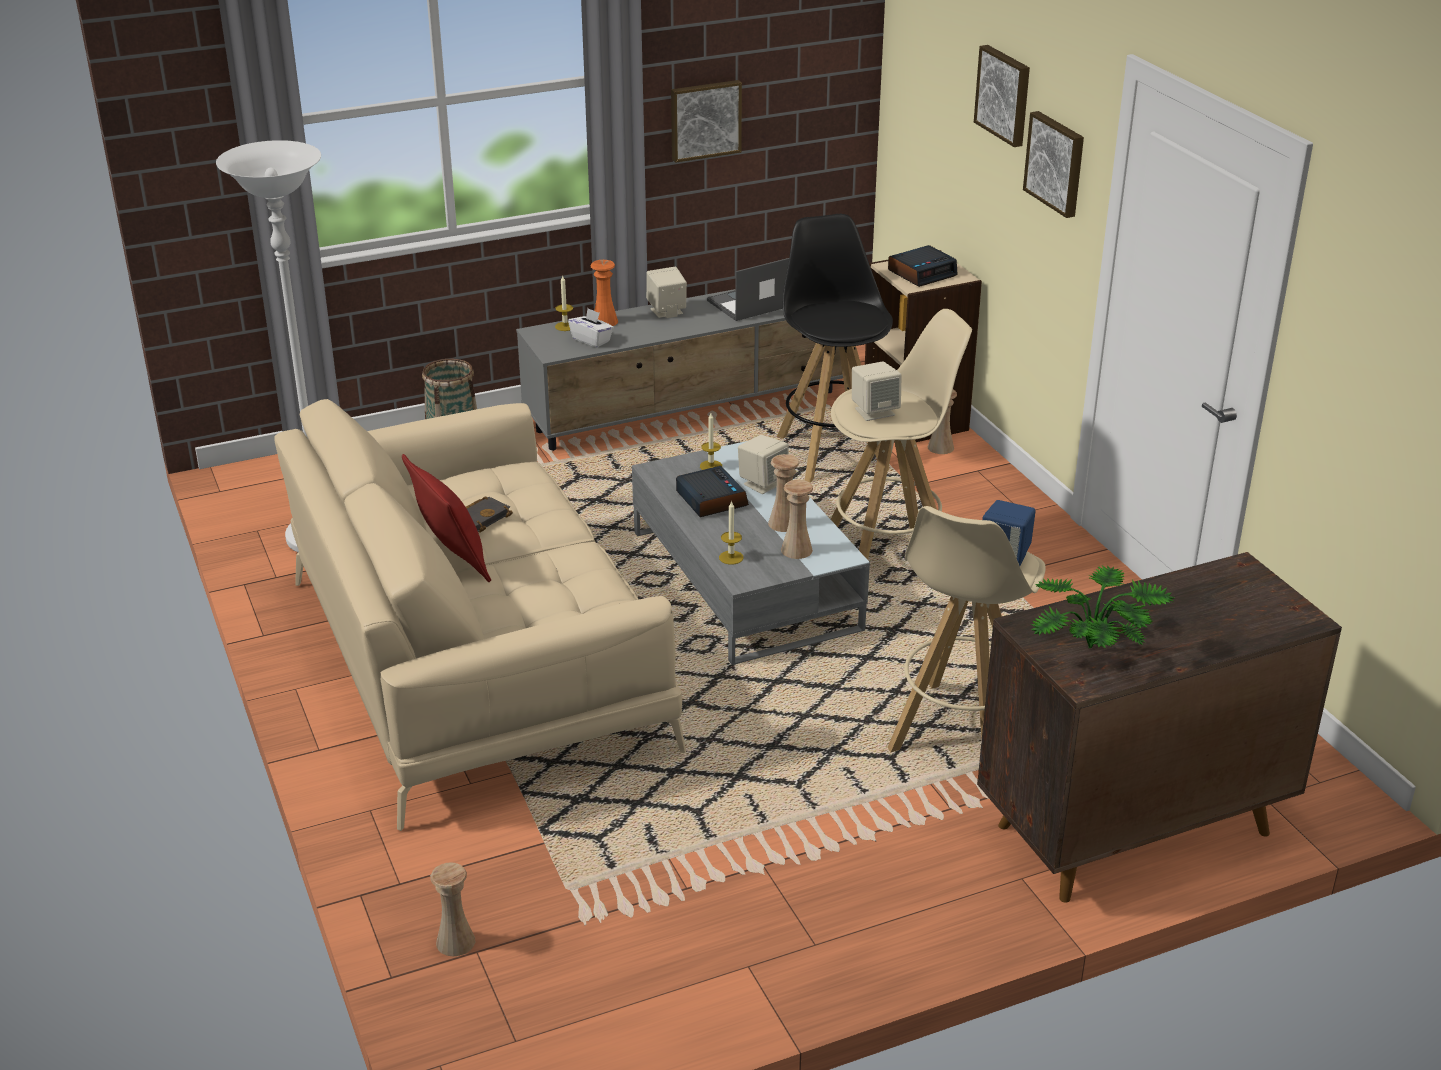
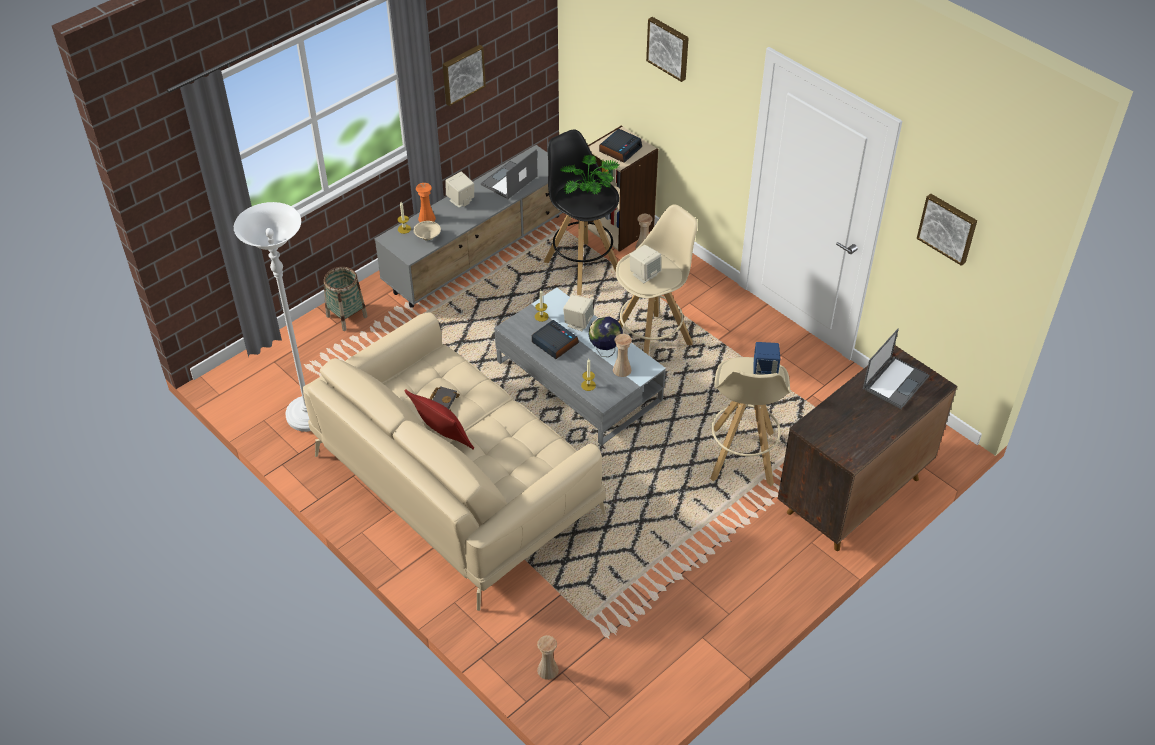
camera: 20 degrees left, 15 degrees up
white tissue box [568,308,614,347] -> beige bowl [413,221,441,240]
beige vase [768,454,799,532] -> globe [588,316,623,357]
picture [1023,111,1084,218] -> picture moved to [917,194,977,266]
potted plant [1031,566,1174,648] -> potted plant moved to [561,154,620,194]
none -> laptop [863,329,929,409]

